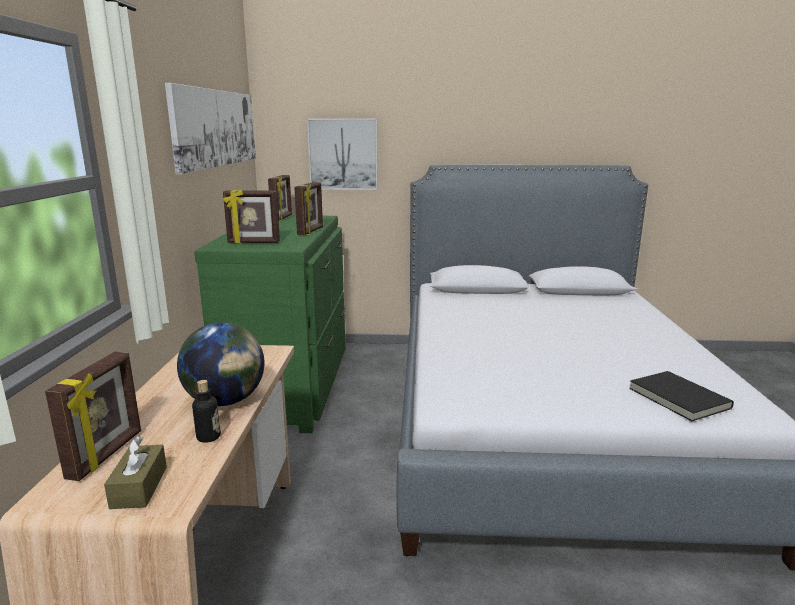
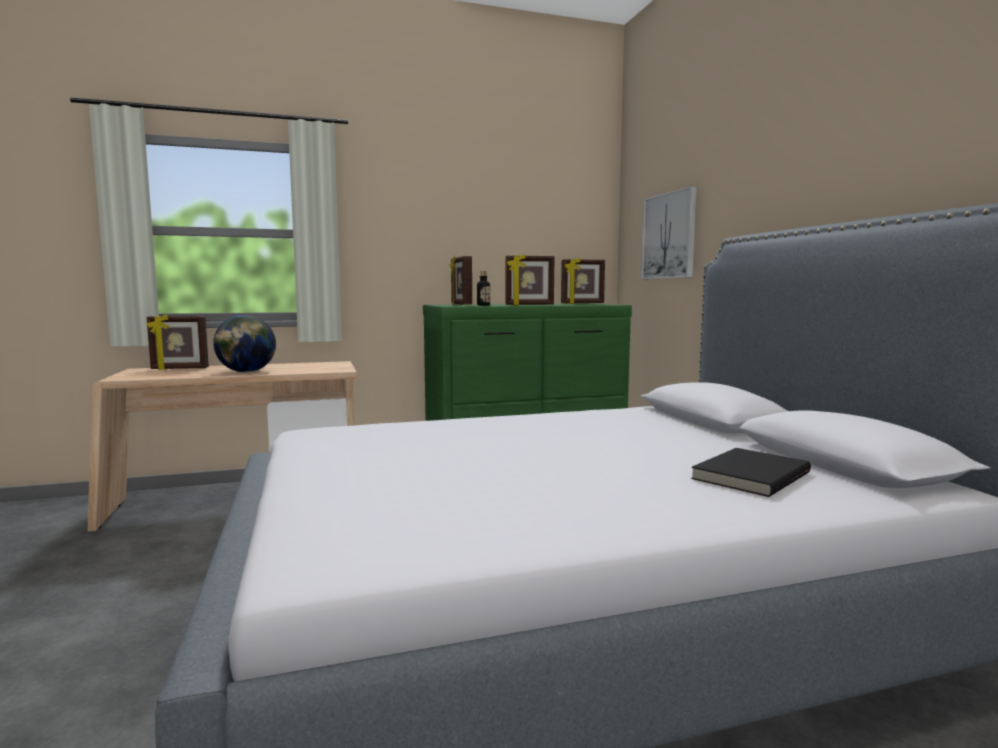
camera: 70 degrees right, 10 degrees down
brown tissue box [104,436,167,509] -> none
picture [165,83,256,174] -> none
bottle [192,380,221,443] -> bottle moved to [477,271,490,306]
black book [629,371,734,421] -> black book moved to [691,448,811,497]

